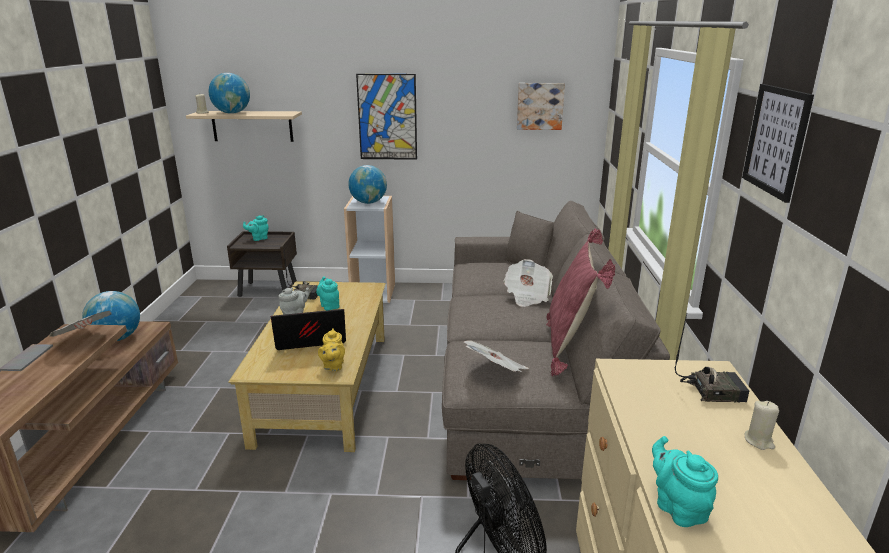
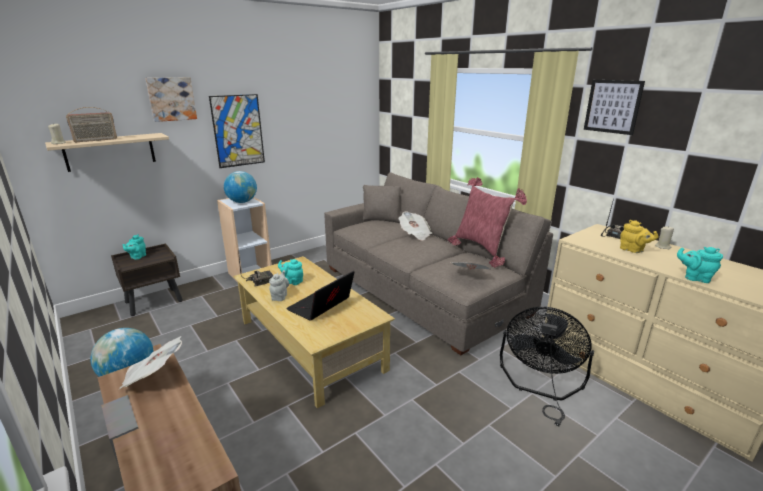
camera: 40 degrees left, 0 degrees up
globe [208,73,250,114] -> radio [66,107,117,142]
yellow teapot [318,328,345,371] -> yellow teapot moved to [620,220,659,253]
picture [517,83,565,130] -> picture moved to [145,77,197,122]

